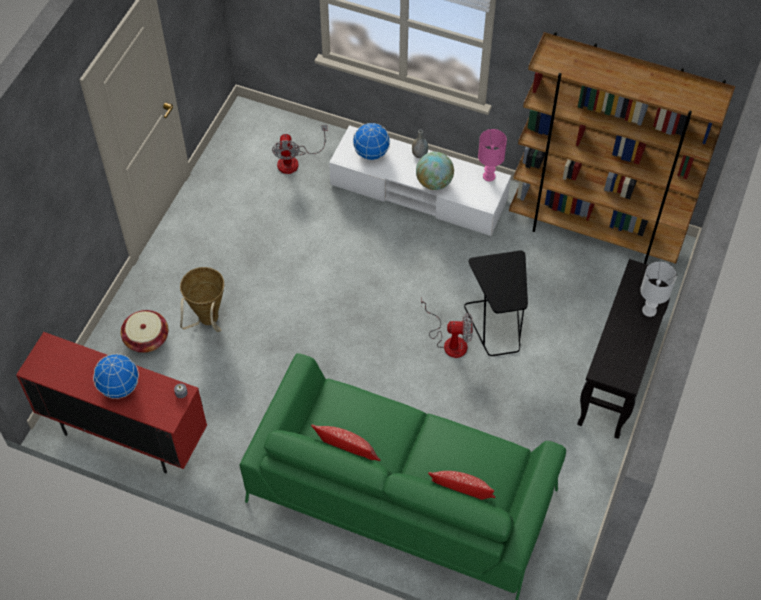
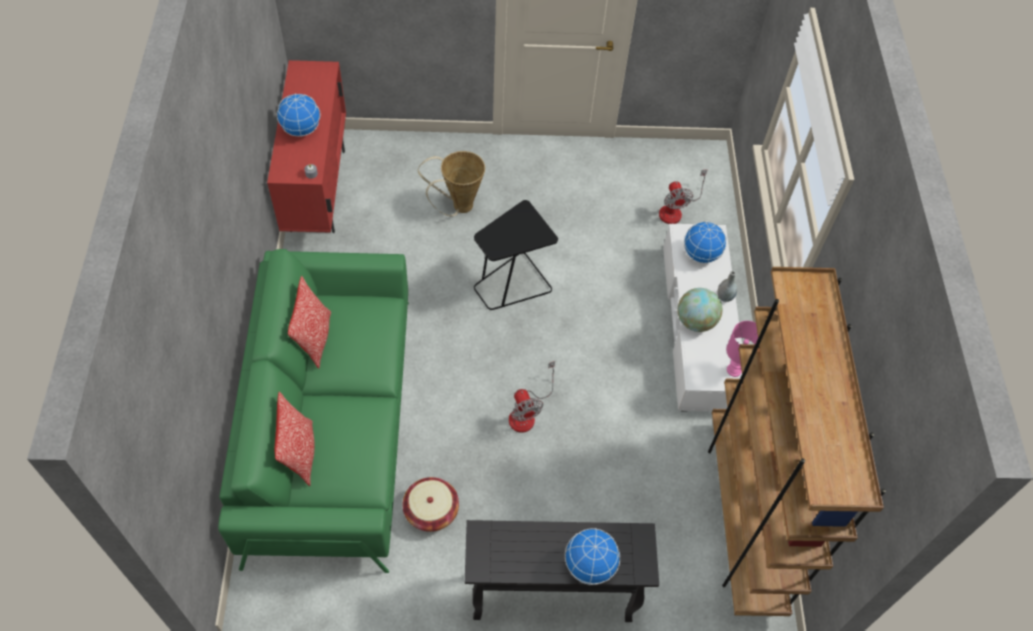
camera: 65 degrees right, 0 degrees up
basket [121,310,168,353] -> basket moved to [402,477,459,532]
fan [272,125,327,174] -> fan turned 75 degrees counterclockwise [659,169,708,224]
black side table [464,251,528,356] -> black side table moved to [474,200,558,310]
white table lamp [640,262,677,317] -> globe [565,528,621,585]

